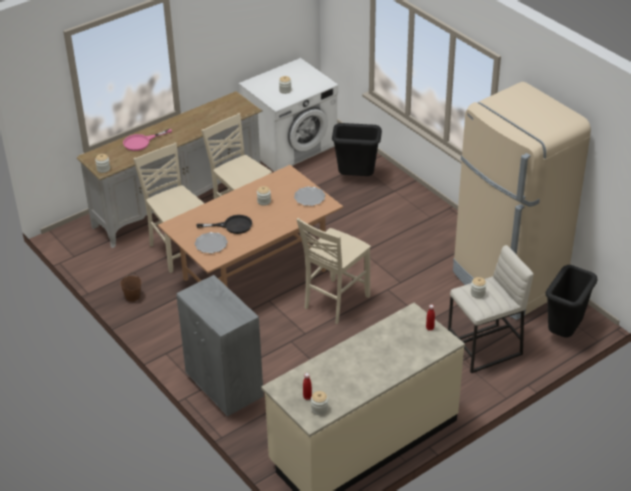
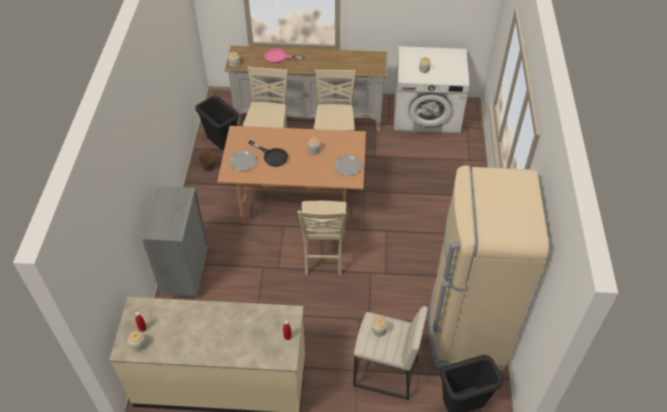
camera: 40 degrees right, 10 degrees up
beige chair [296,218,371,324] -> beige chair turned 75 degrees counterclockwise [297,201,346,276]
black trash can [332,123,382,176] -> black trash can moved to [195,96,239,150]

